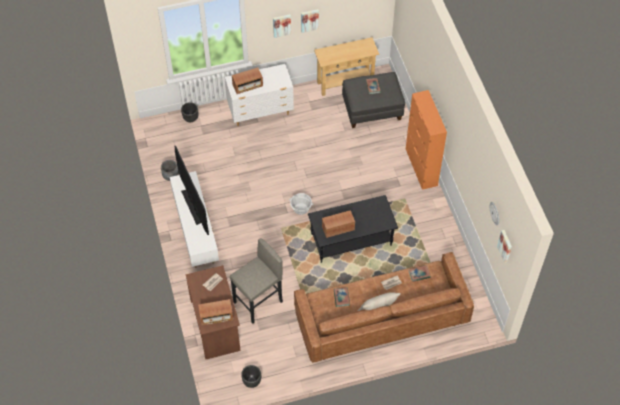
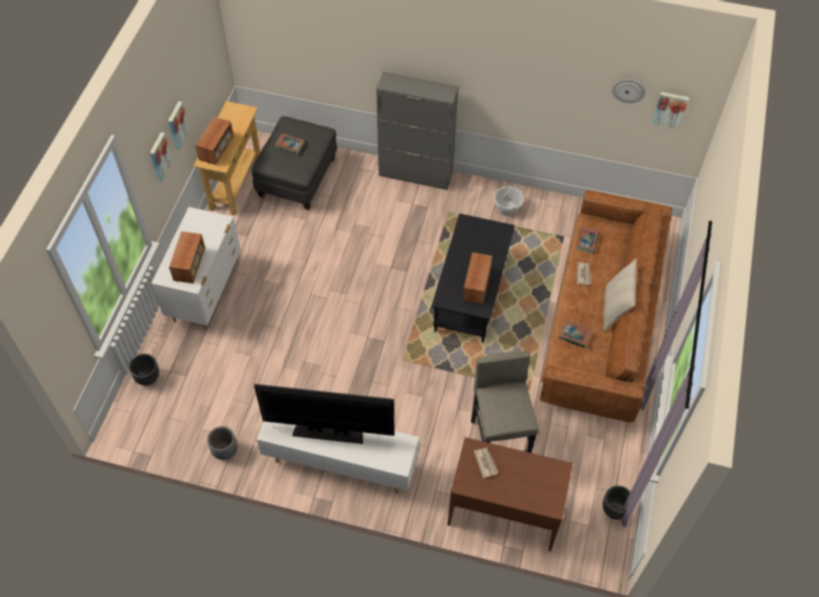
camera: 60 degrees left, 0 degrees up
radio [198,299,233,325] -> radio moved to [195,116,234,165]
basket [289,193,313,215] -> basket moved to [494,186,524,216]
orange cabinet [406,90,447,190] -> grey cabinet [376,72,459,190]

